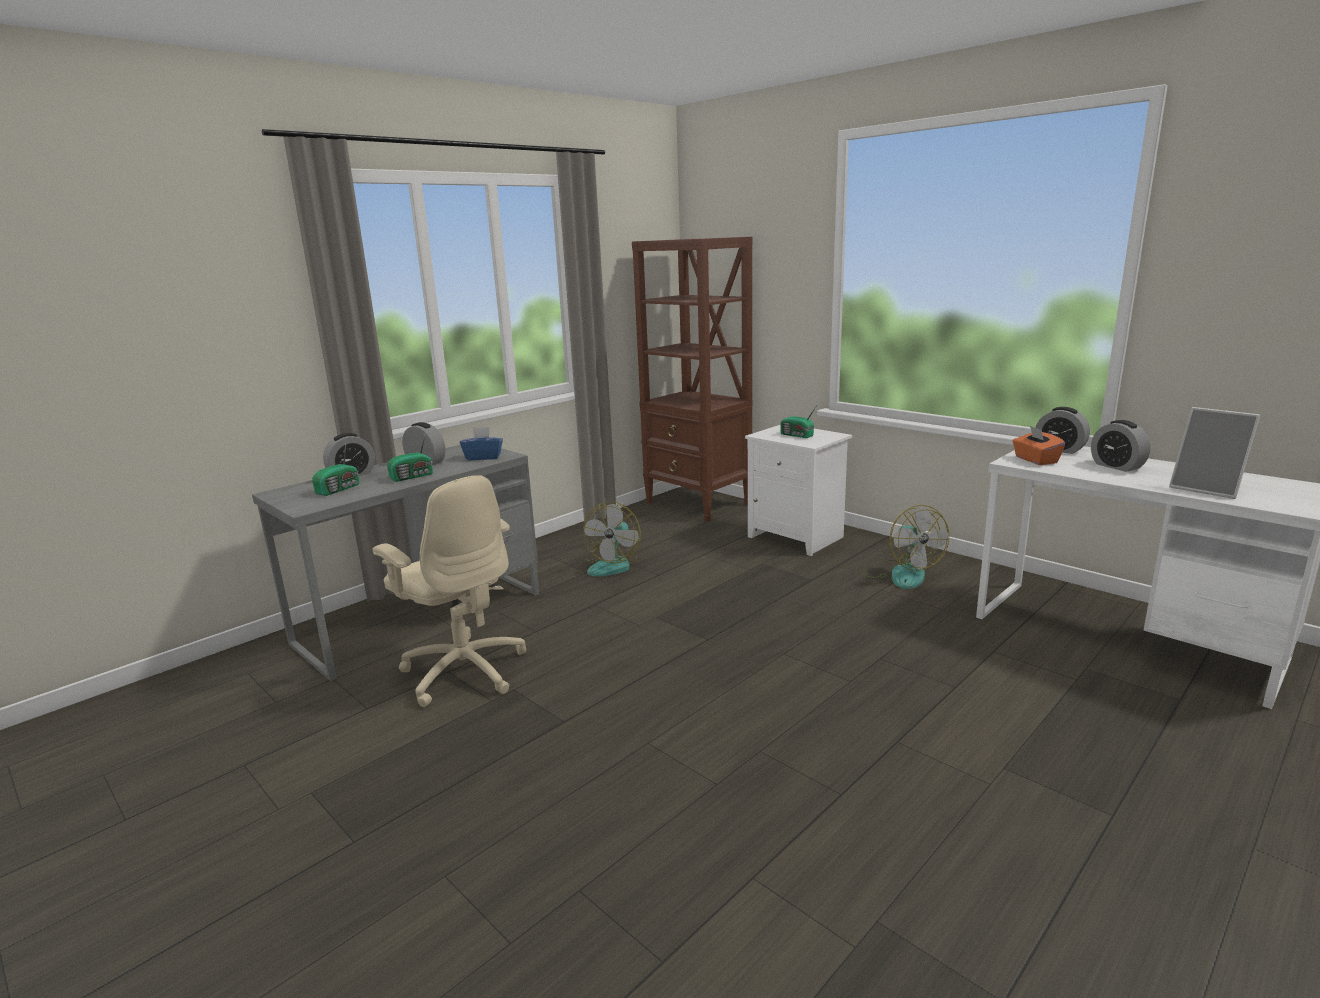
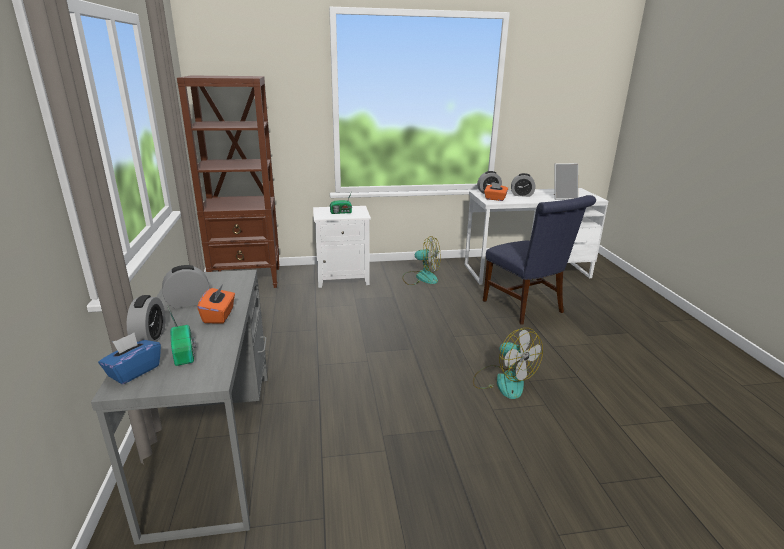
camera: 55 degrees left, 5 degrees up
beige office chair [373,475,526,707] -> none
radio [387,432,433,482] -> orange tissue box [197,285,235,323]
blue tissue box [460,427,503,460] -> blue tissue box moved to [98,333,161,385]
fan [583,502,641,576] -> fan moved to [473,328,543,399]
none -> blue chair [483,195,596,325]

